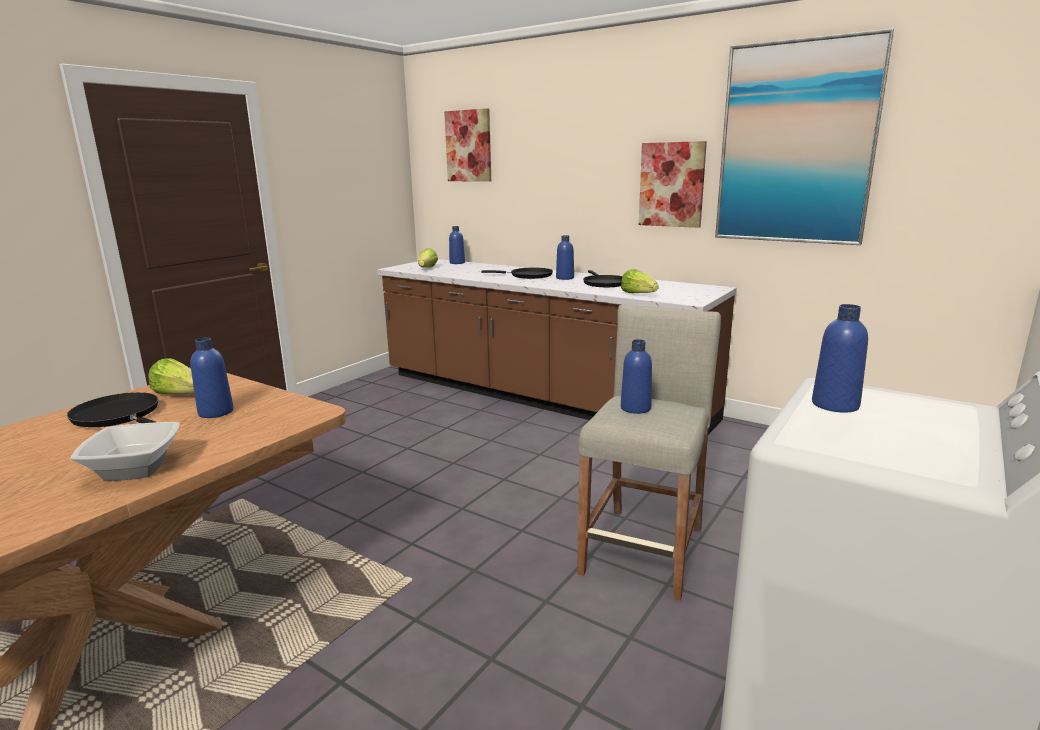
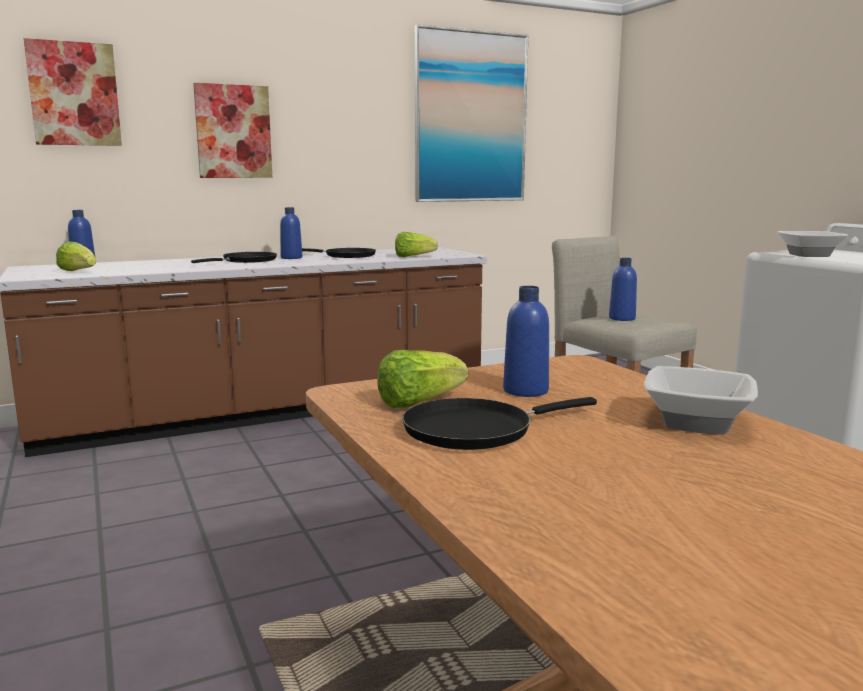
camera: 60 degrees left, 5 degrees down
picture [639,141,707,228] -> picture moved to [193,83,272,178]
blue bottle [812,304,868,412] -> bowl [777,231,848,257]

